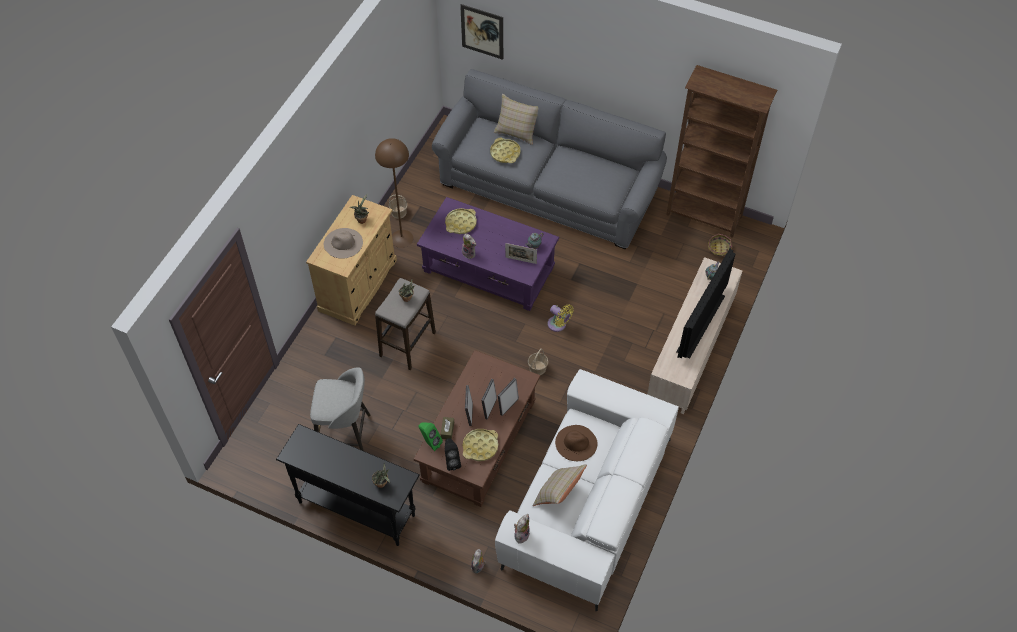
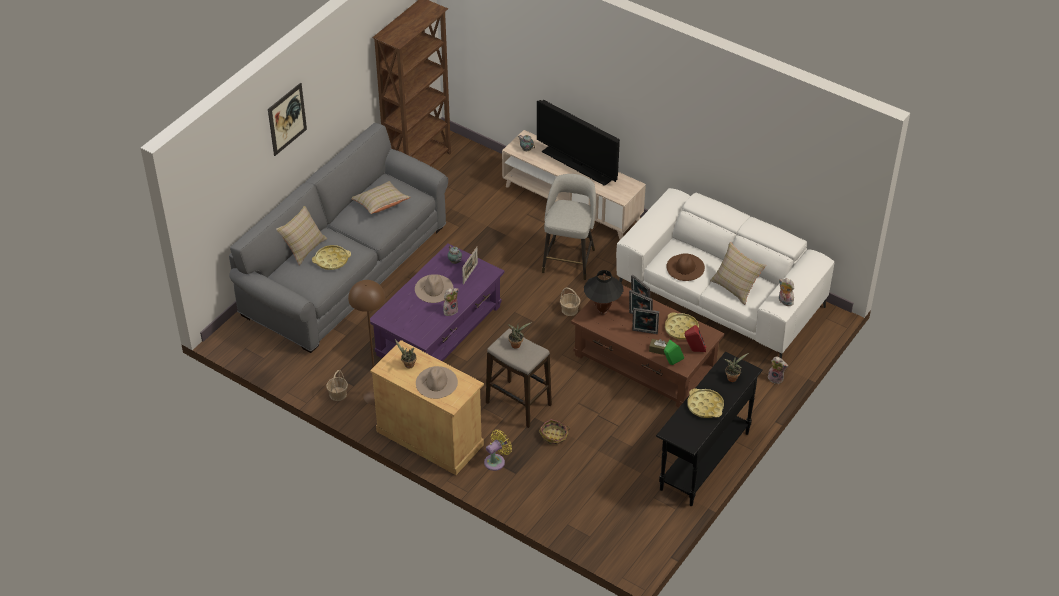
camera: 80 degrees left, 10 degrees down
grey stool [310,367,370,451] -> grey stool moved to [542,174,596,280]
yellow tray [445,208,477,234] -> yellow tray moved to [687,388,724,418]
black speaker [445,438,461,471] -> red speaker [685,325,706,352]
picture [460,4,503,60] -> picture moved to [268,83,307,156]
yellow fan [548,305,574,332] -> yellow fan moved to [484,430,512,471]
basket [708,234,732,256] -> basket moved to [539,419,570,445]
none -> beige pillow [351,181,410,214]
none -> beige hat [415,274,454,303]
none -> black table lamp [584,270,624,315]

